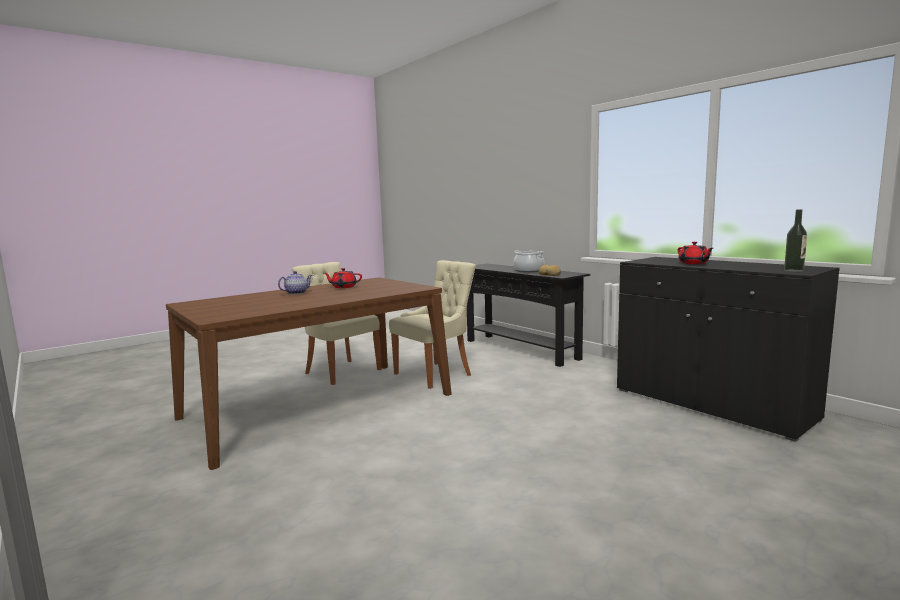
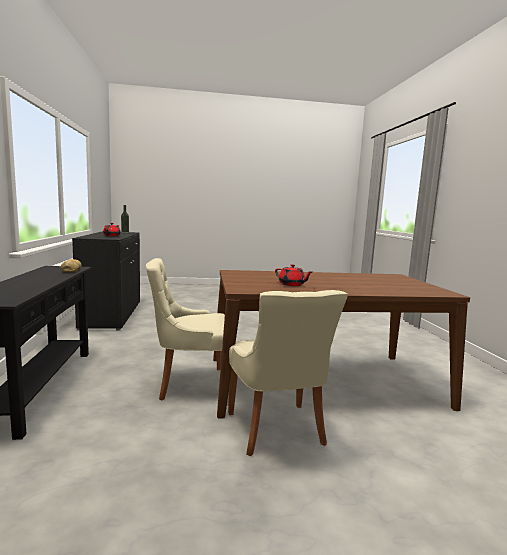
camera: 150 degrees left, 0 degrees up
teapot [278,271,312,294] -> none
cooking pot [514,251,545,273] -> none

